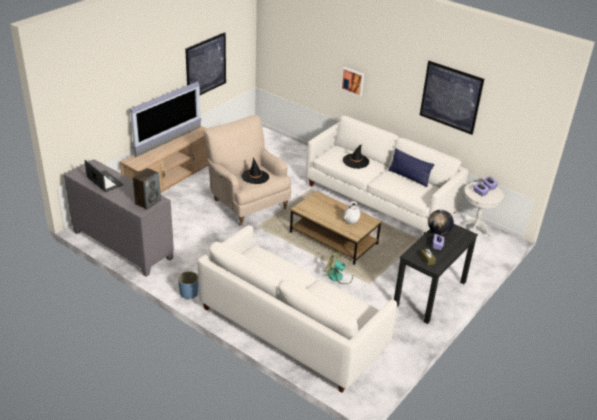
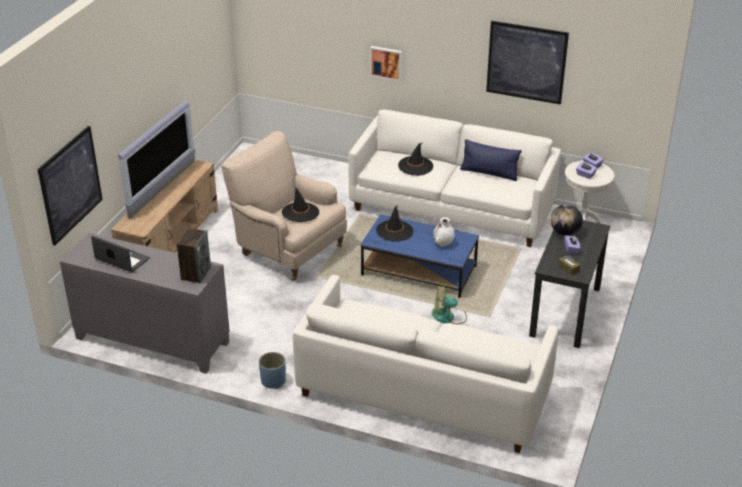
camera: 15 degrees left, 0 degrees up
picture [185,32,226,95] -> picture moved to [37,126,103,246]
brown coffee table [290,191,382,265] -> blue coffee table [360,214,479,298]
none -> black hat [376,205,413,242]

